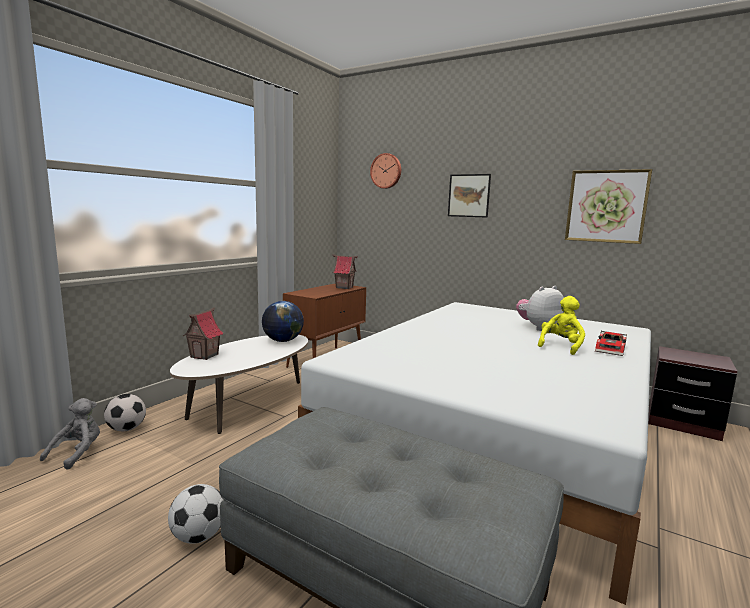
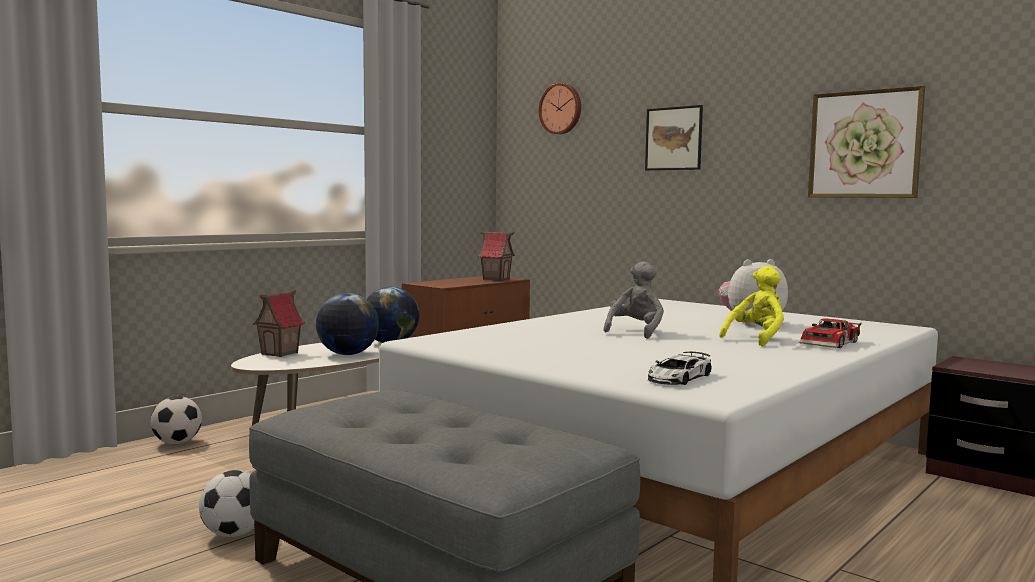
camera: 10 degrees right, 5 degrees down
grey plush toy [40,398,100,470] -> grey plush toy moved to [603,261,664,339]
none -> globe [316,293,379,355]
none -> toy car [648,352,712,385]

